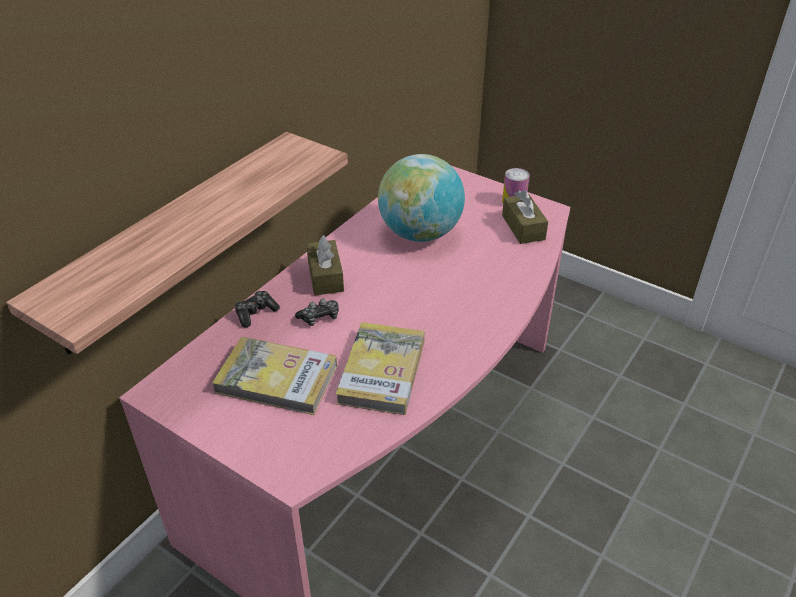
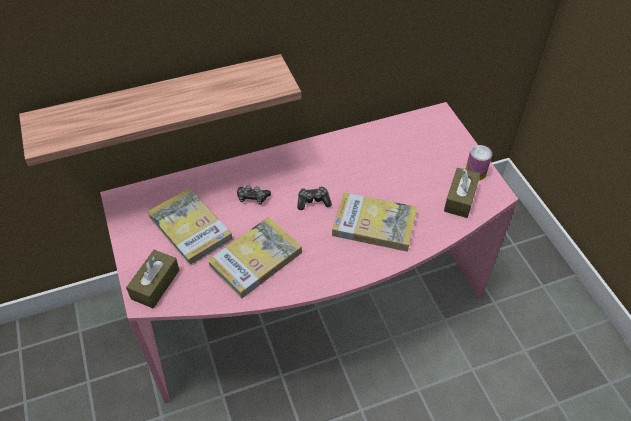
camera: 35 degrees right, 10 degrees up
game controller [235,291,280,328] -> game controller moved to [297,186,332,210]
brown tissue box [306,235,344,295] -> brown tissue box moved to [126,250,180,308]
globe [378,154,465,242] -> none
none -> book [332,192,417,251]

